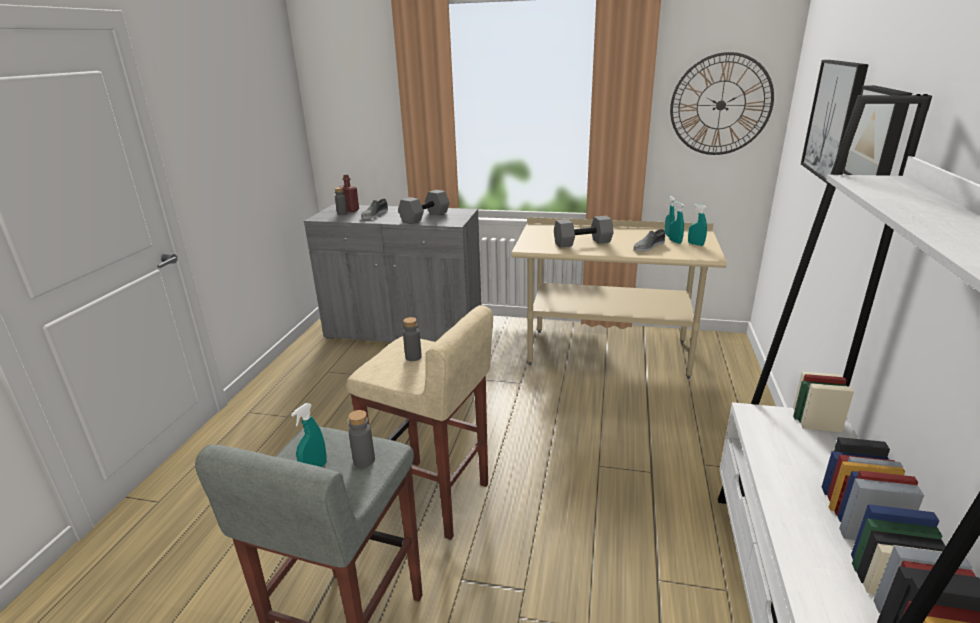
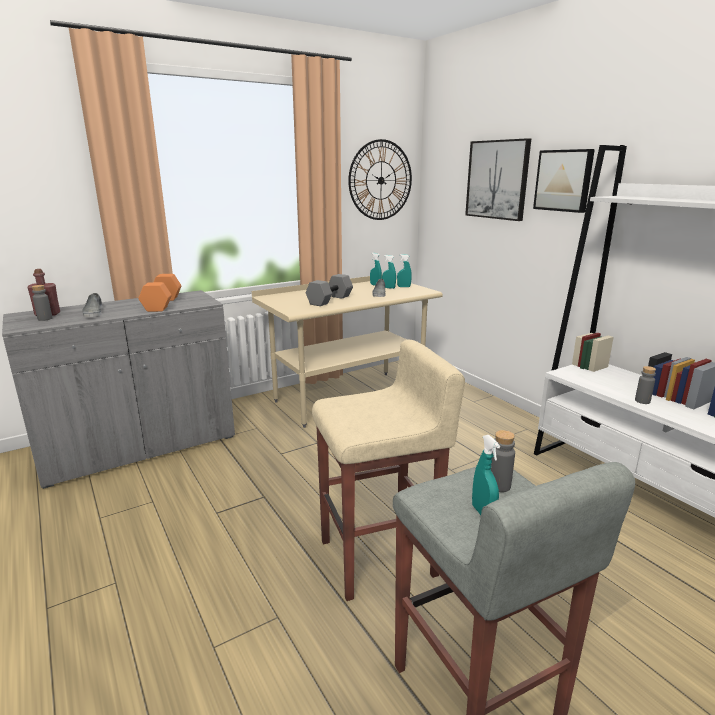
camera: 45 degrees left, 5 degrees down
grey dumbbell [398,190,450,224] -> orange dumbbell [138,274,181,312]
grey bottle [403,317,422,361] -> grey bottle moved to [635,366,656,404]

